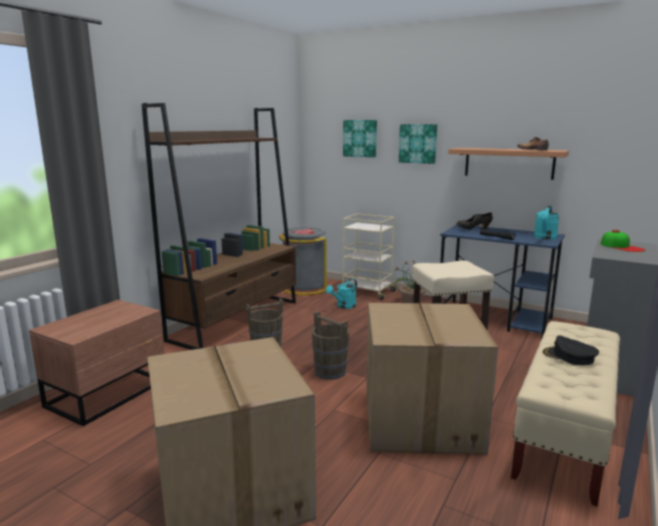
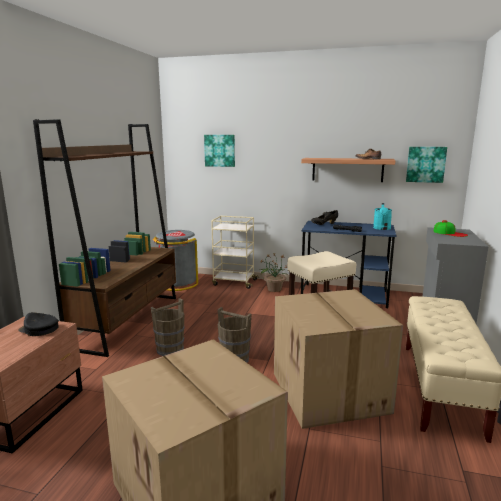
camera: 15 degrees left, 0 degrees up
turquoise watering can [326,278,357,309] -> none
picture [399,124,437,164] -> picture moved to [406,147,447,183]
black cap [543,335,599,365] -> black cap moved to [18,312,59,336]

